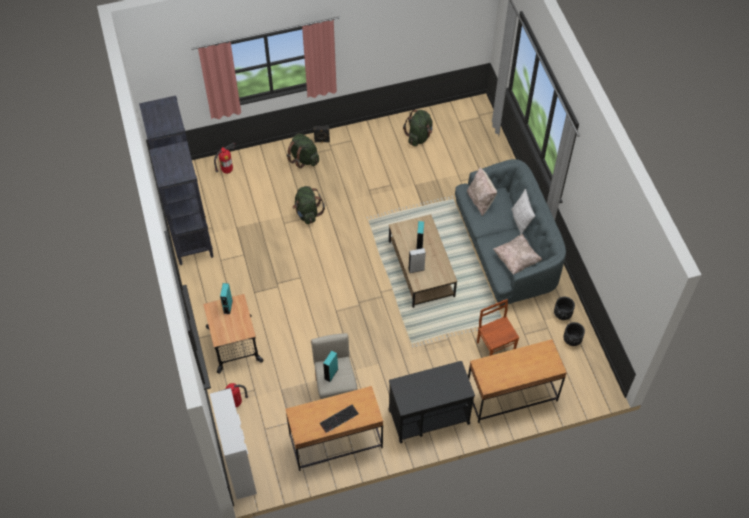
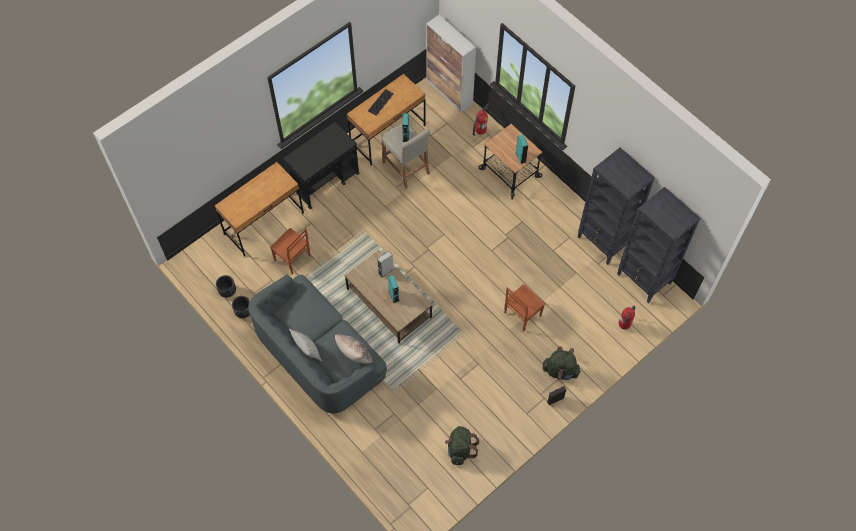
camera: 155 degrees right, 5 degrees up
green backpack [293,186,325,224] -> brown chair [504,284,545,331]
beige pillow [493,234,542,275] -> none

